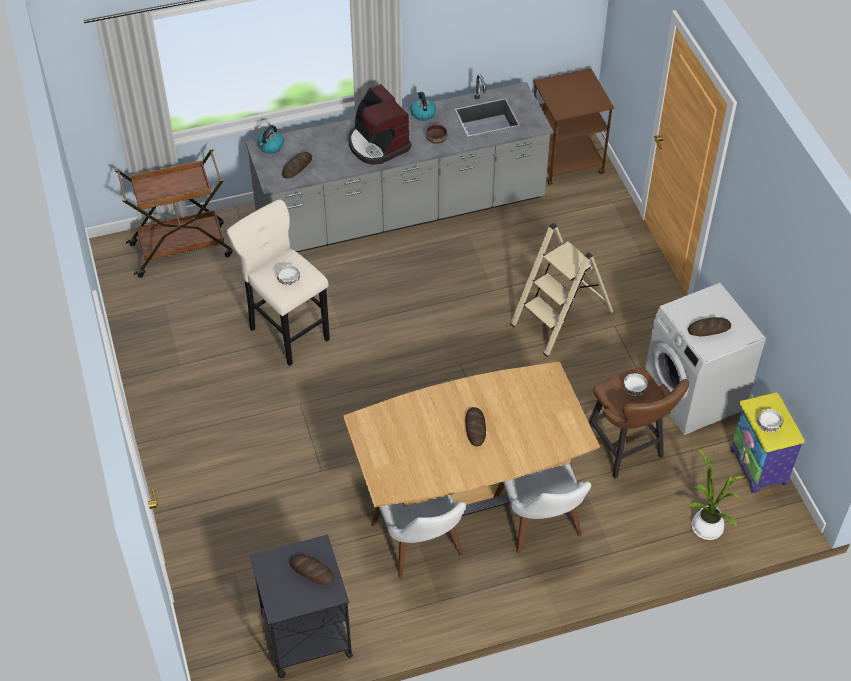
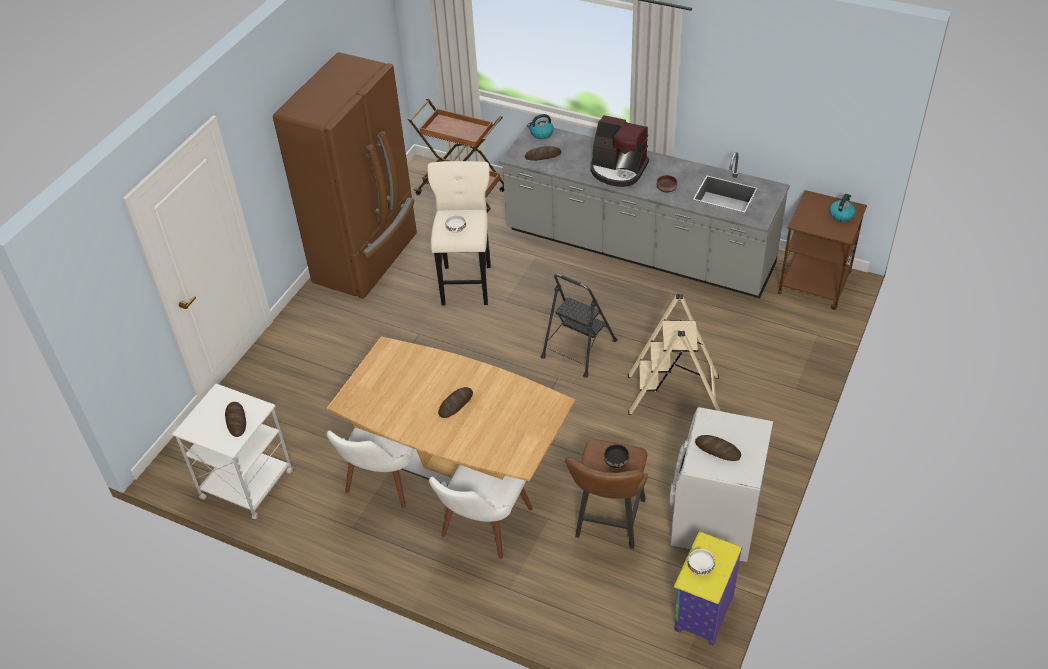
camera: 45 degrees right, 5 degrees down
black cart [250,534,353,678] -> white cart [172,384,293,519]
coffee machine [348,84,411,165] -> coffee machine turned 75 degrees counterclockwise [590,115,649,187]
kettle [410,92,436,121] -> kettle moved to [829,194,856,222]
white bowl [623,373,648,396] -> black bowl [604,445,629,468]
potted plant [688,448,744,540] -> none
none -> brown fridge [273,52,417,299]
none -> black step ladder [541,274,618,378]

